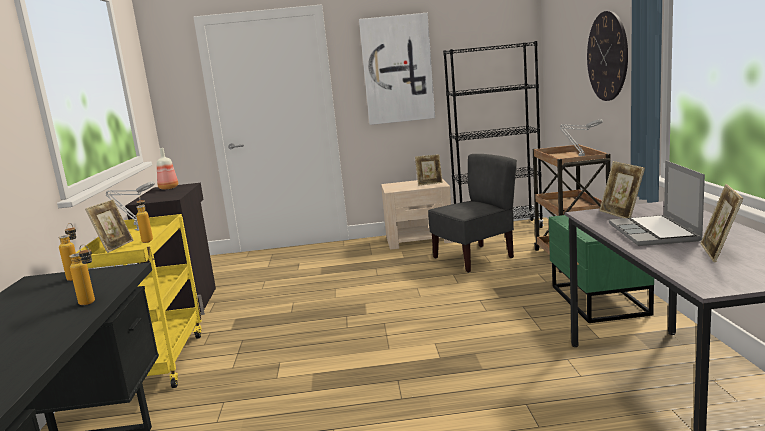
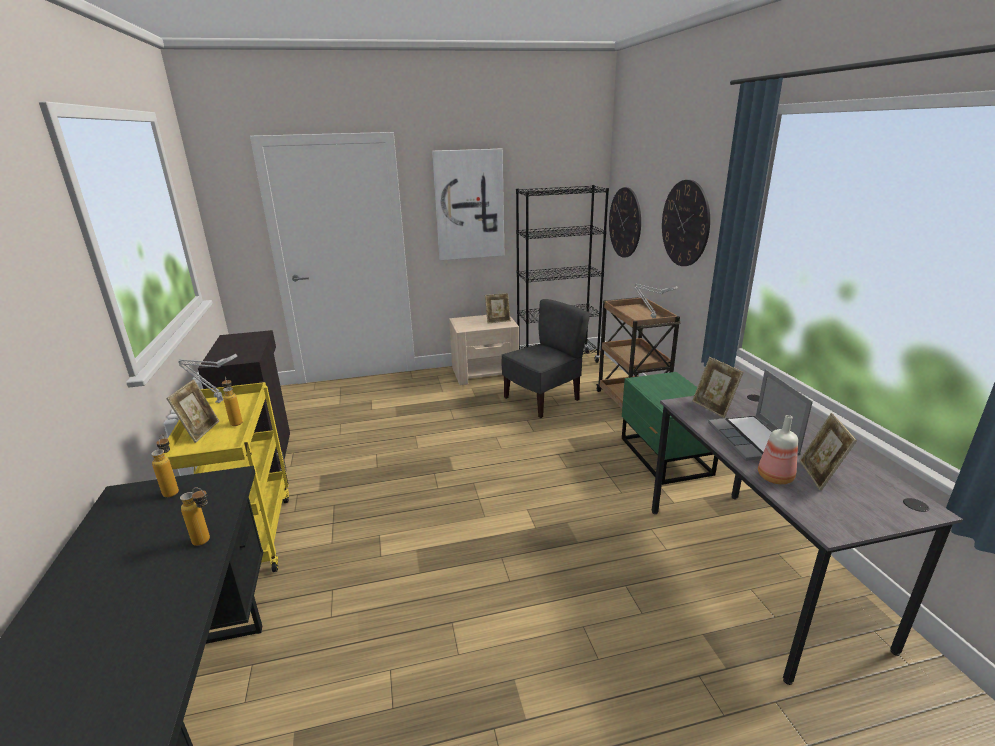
camera: 10 degrees left, 10 degrees up
bottle [157,148,178,189] -> bottle moved to [758,415,798,484]
none -> wall clock [609,187,641,258]

